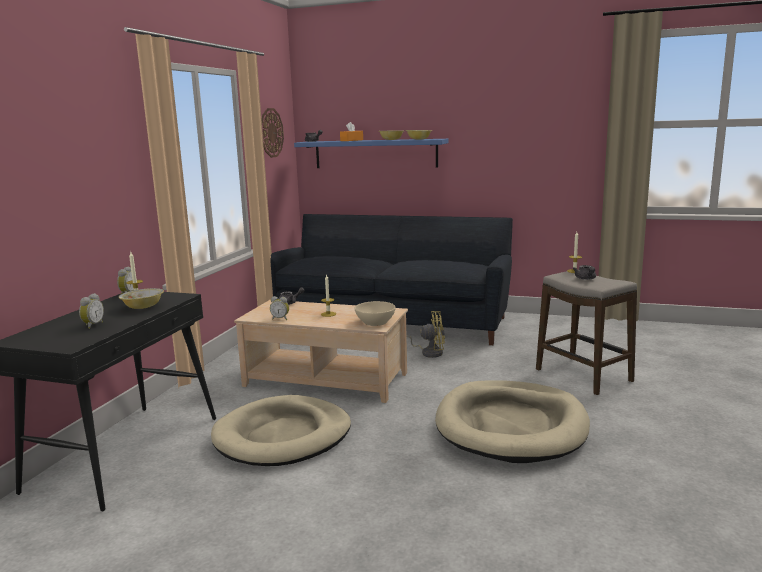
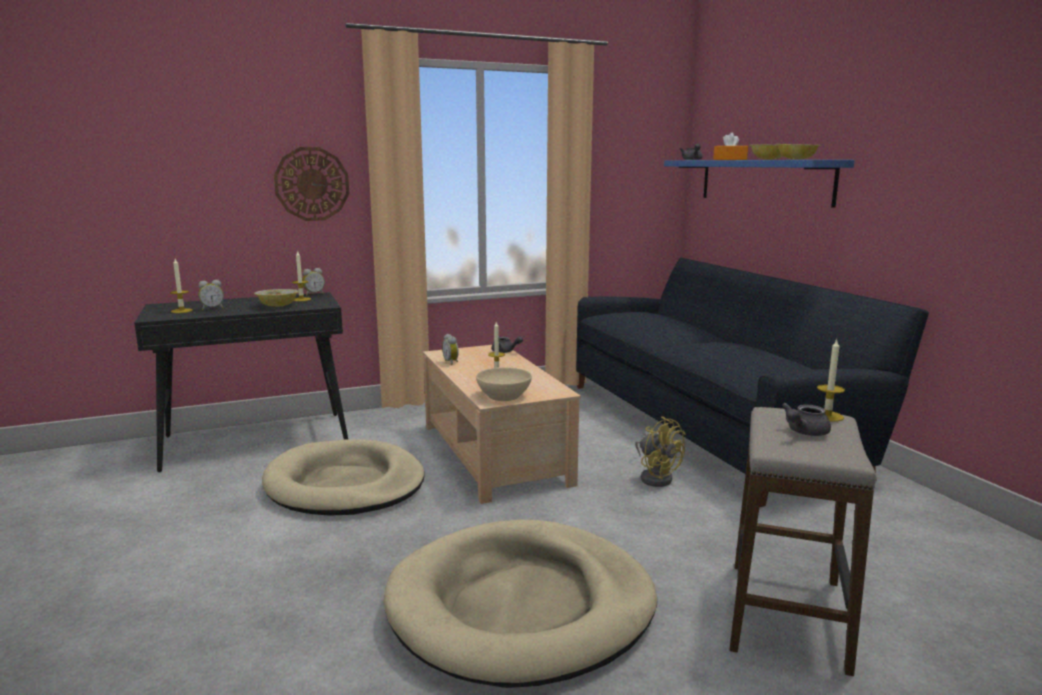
camera: 50 degrees right, 0 degrees up
wall clock [261,108,284,158] -> wall clock moved to [274,147,349,221]
none -> candle [170,259,193,313]

